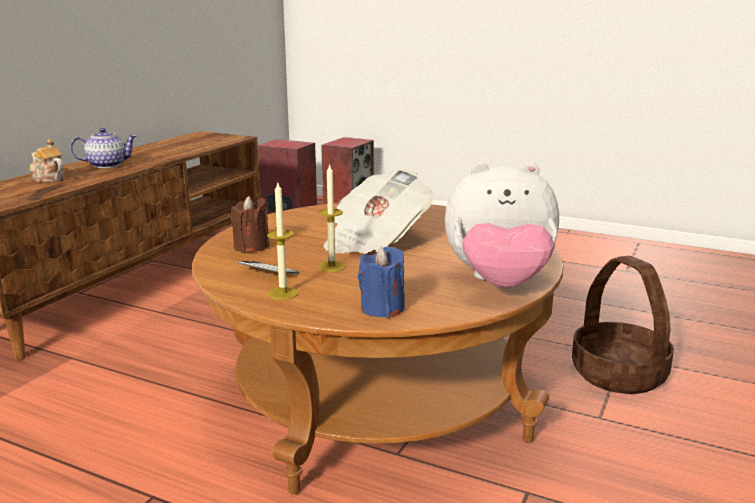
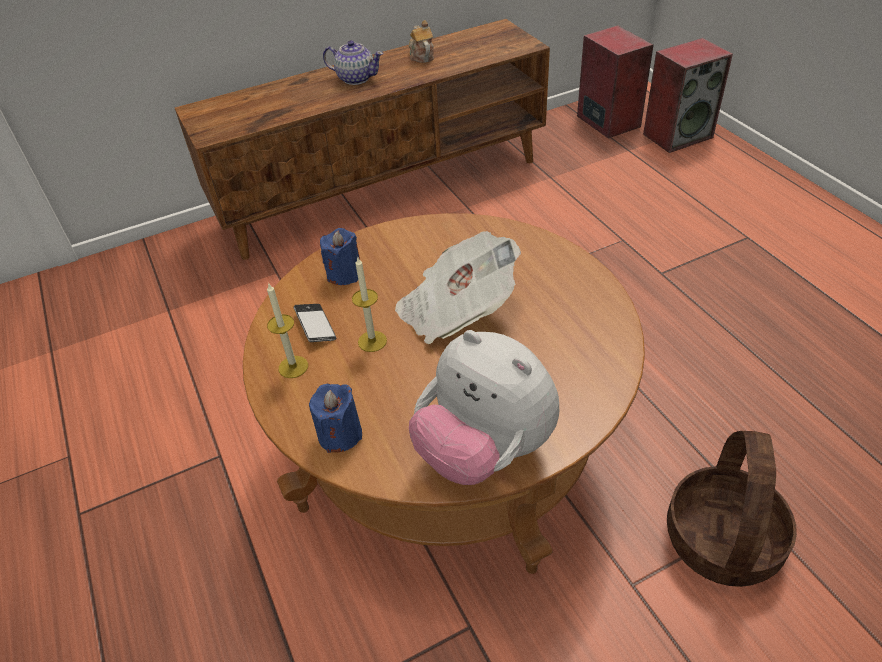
camera: 40 degrees right, 25 degrees up
teapot [30,139,65,182] -> teapot moved to [409,20,434,63]
brown candle [230,196,270,252] -> blue candle [320,228,360,285]

